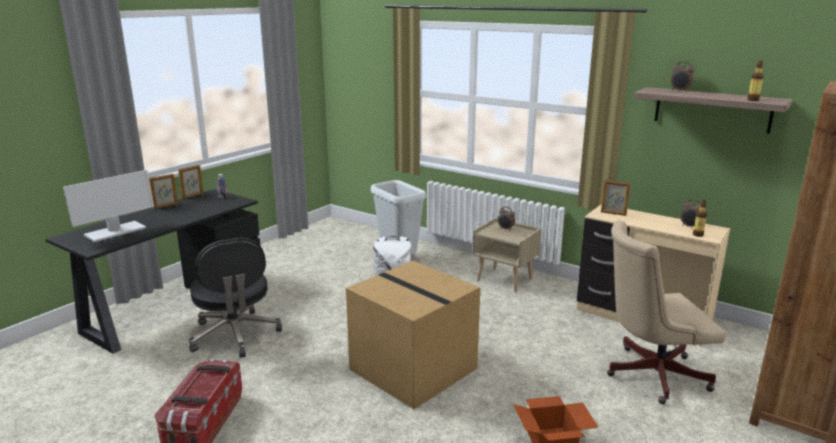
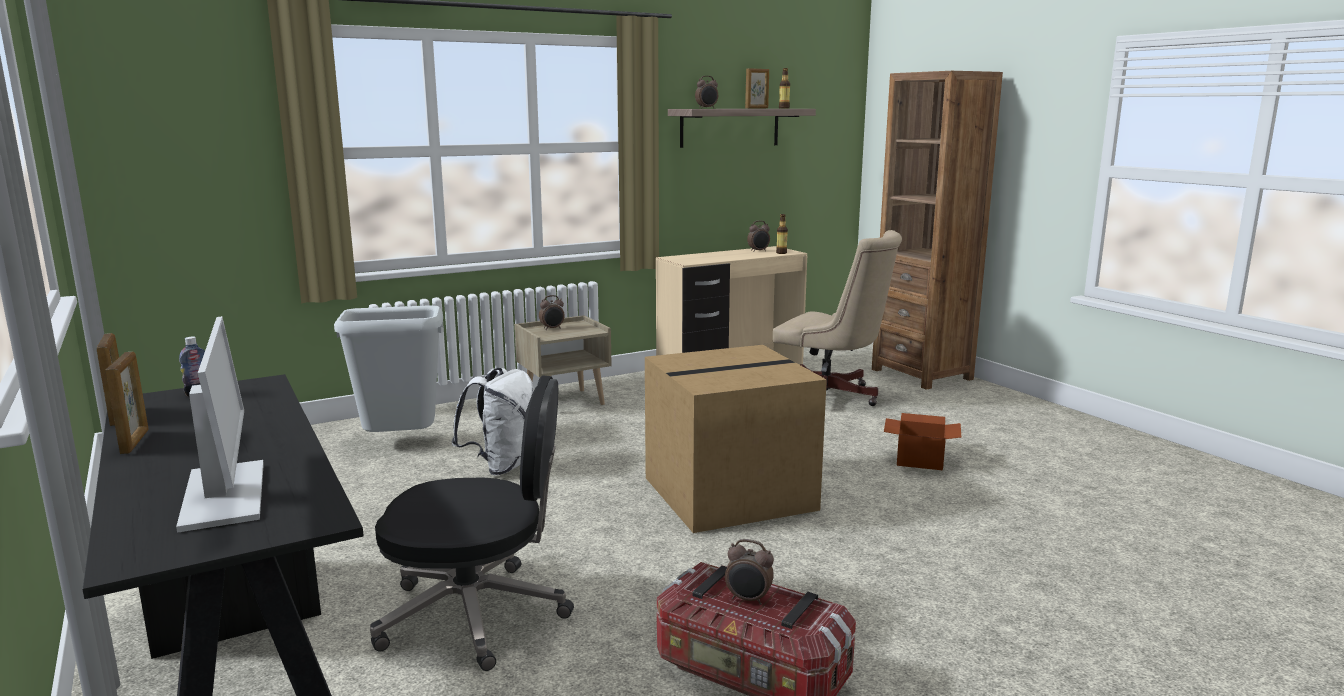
camera: 65 degrees left, 5 degrees down
picture frame [601,180,631,216] -> picture frame moved to [745,68,769,109]
beige office chair [607,220,725,404] -> beige office chair turned 75 degrees counterclockwise [773,230,902,406]
none -> alarm clock [725,539,774,605]

